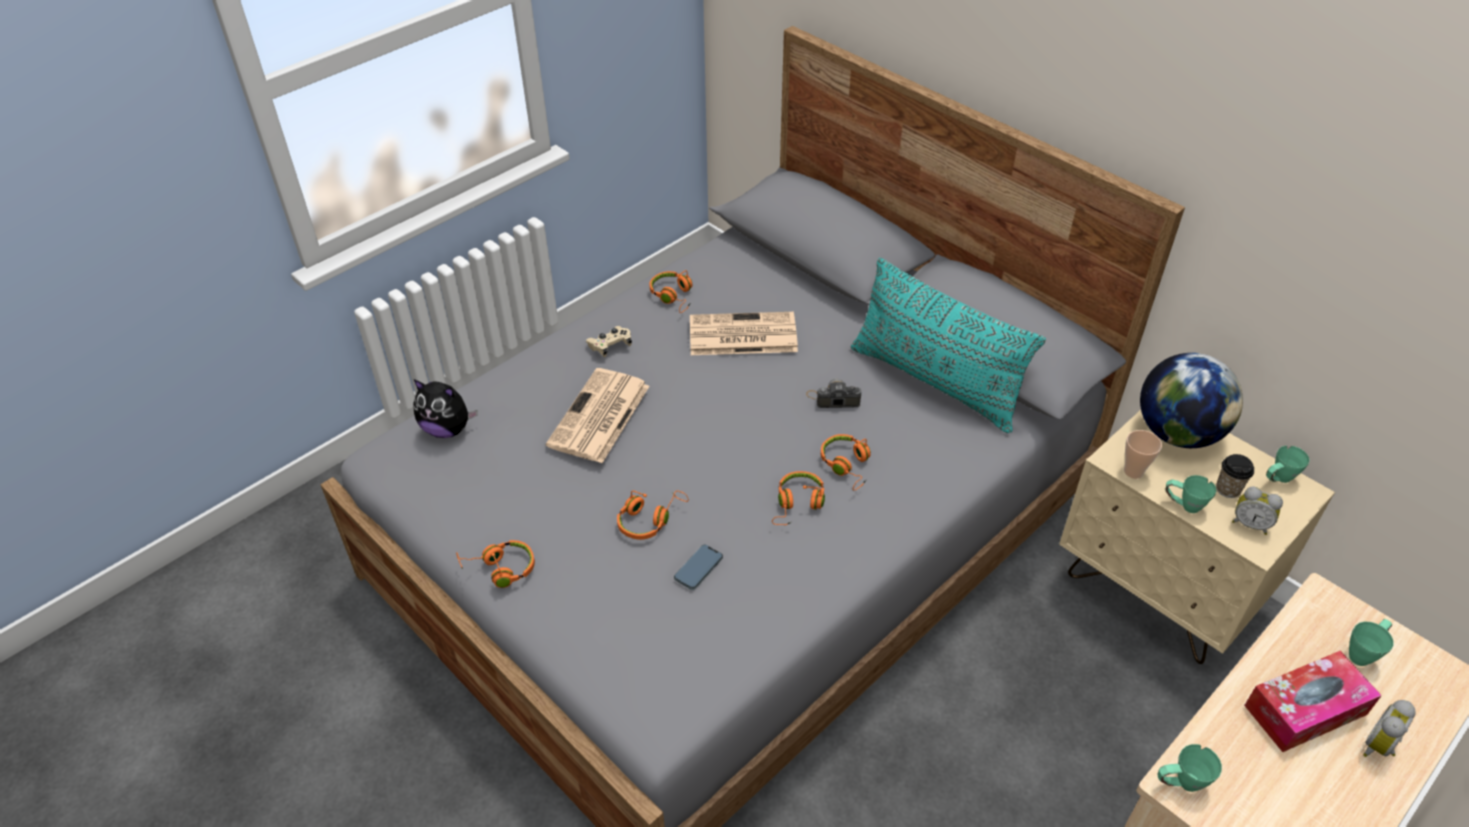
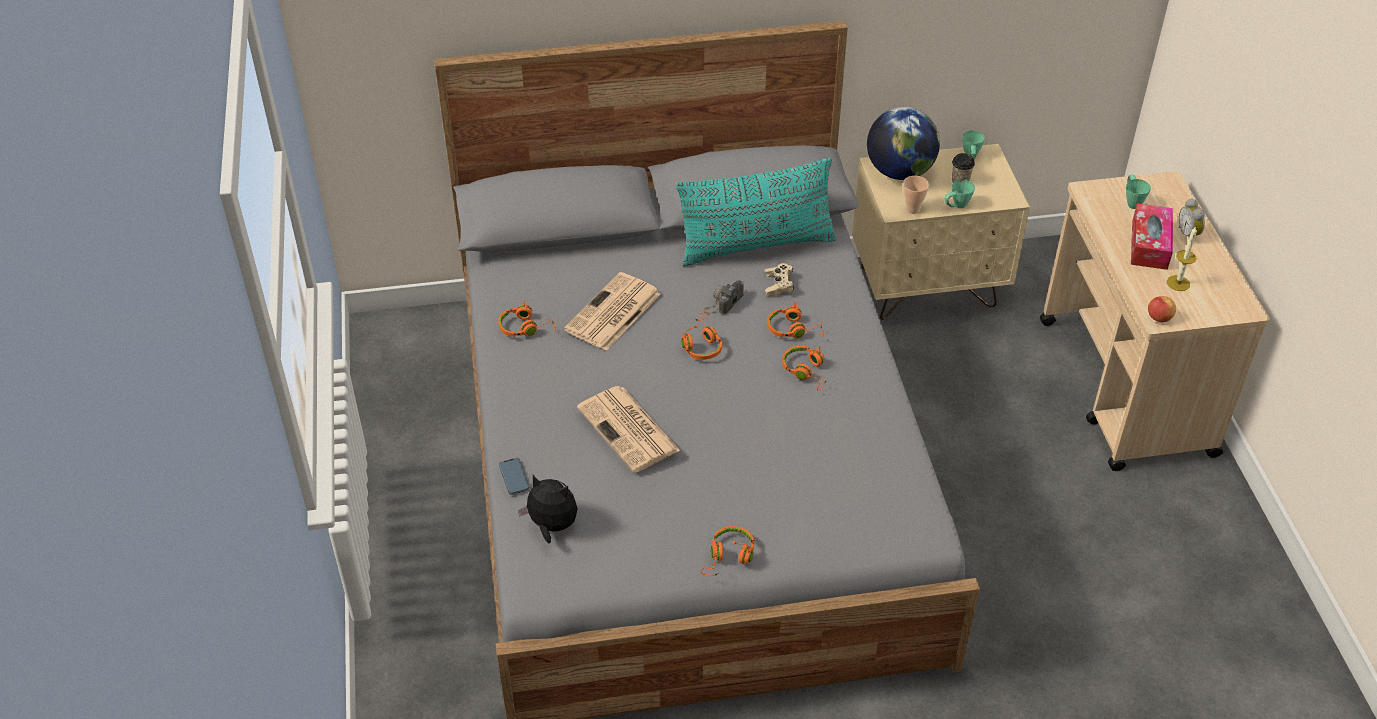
camera: 55 degrees left, 0 degrees up
plush toy [413,379,478,438] -> plush toy turned 120 degrees counterclockwise [518,475,578,543]
beige game controller [586,326,632,357] -> beige game controller moved to [764,263,794,296]
orange headphones [617,490,689,540] -> orange headphones moved to [681,311,722,360]
phone [674,544,723,590] -> phone moved to [499,458,530,495]
green mug [1158,744,1222,792] -> apple [1148,296,1176,322]
alarm clock [1232,487,1283,535] -> none
none -> candle [1167,226,1197,291]

